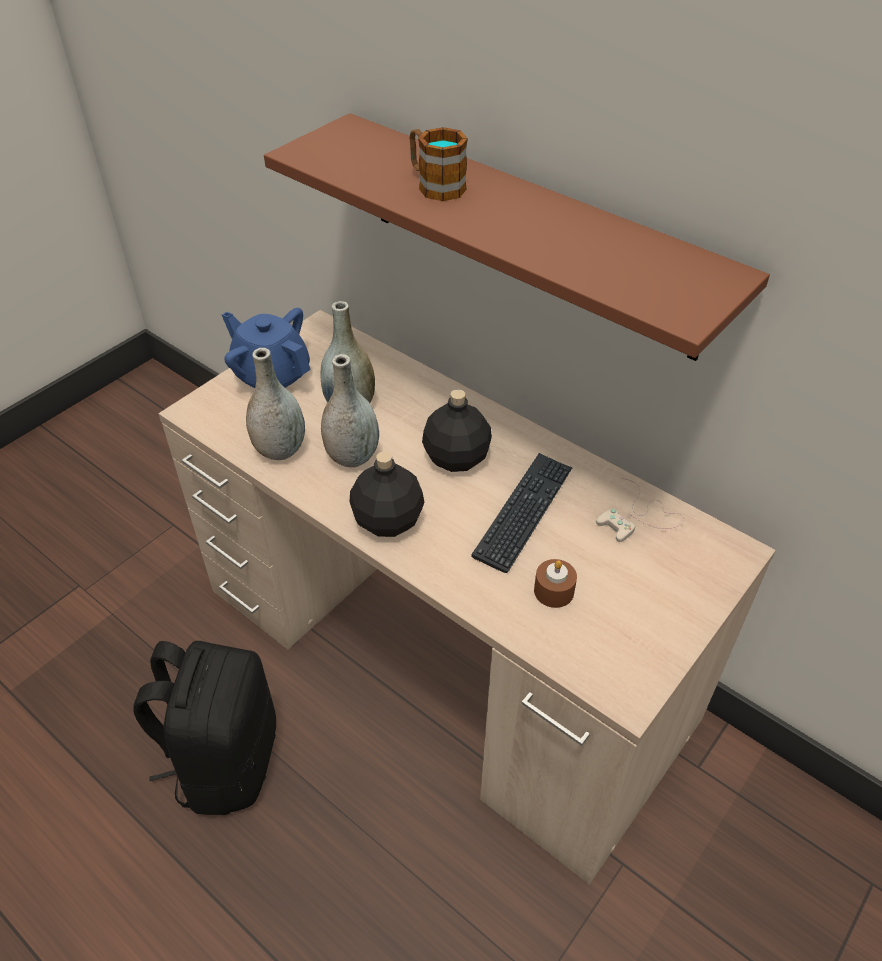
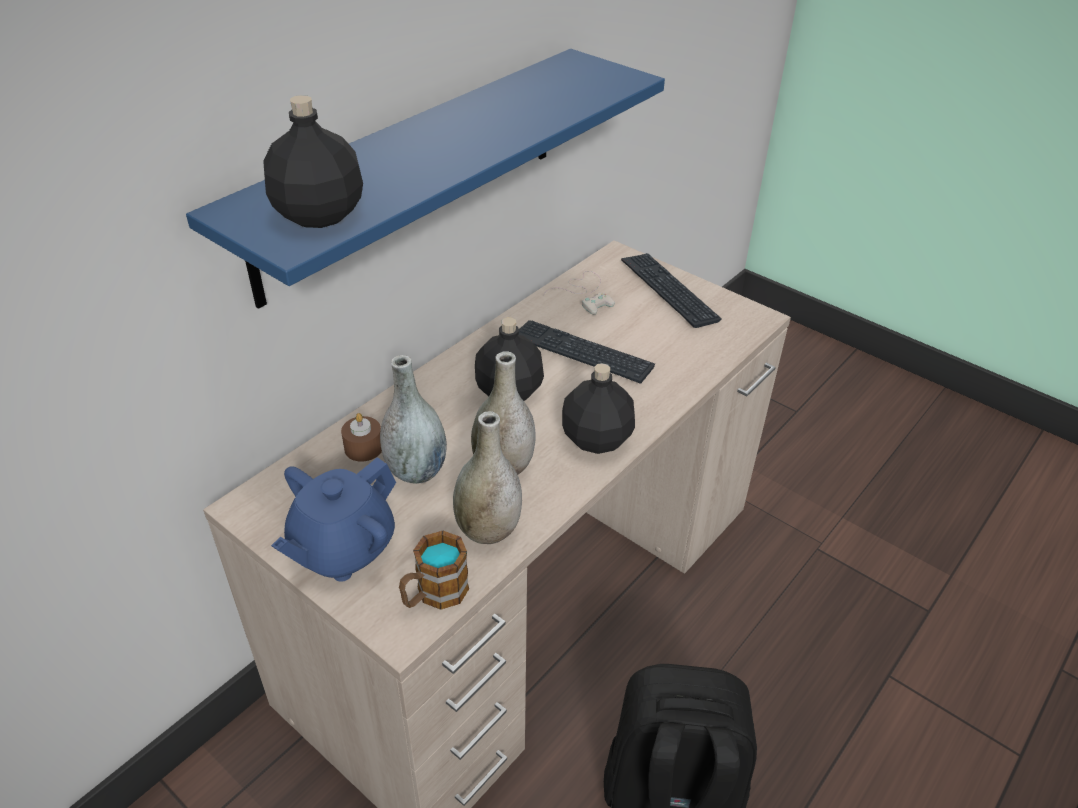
camera: 90 degrees left, 5 degrees down
brown shelf [264,113,770,361] -> blue shelf [186,49,665,309]
mug [409,127,468,201] -> mug moved to [399,531,469,610]
brown candle [534,559,577,608] -> brown candle moved to [341,413,382,462]
none -> black bottle [263,95,363,228]
none -> keyboard [621,253,722,328]

